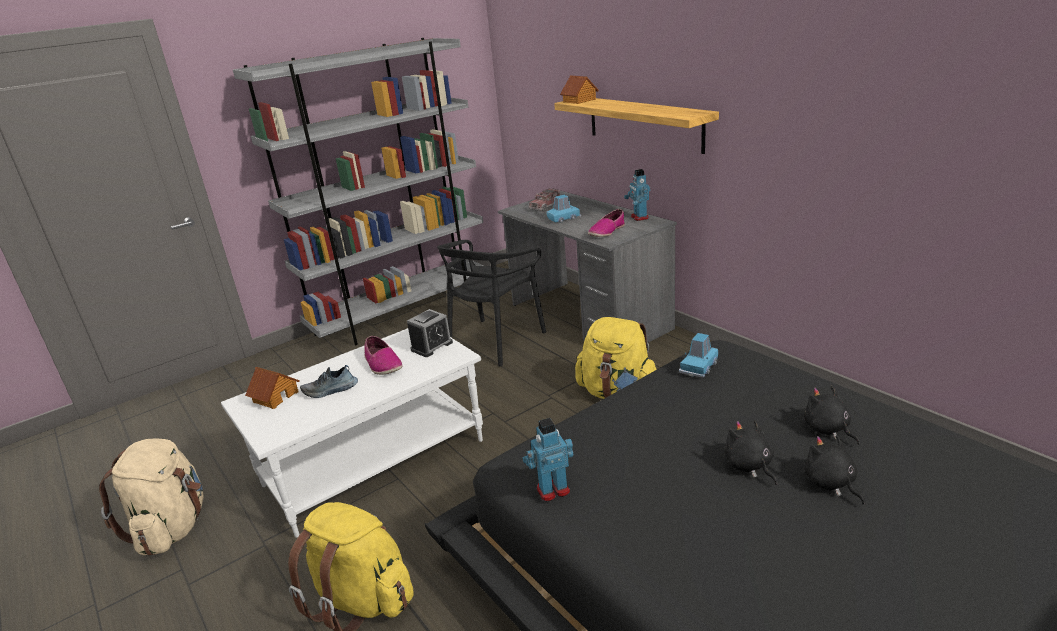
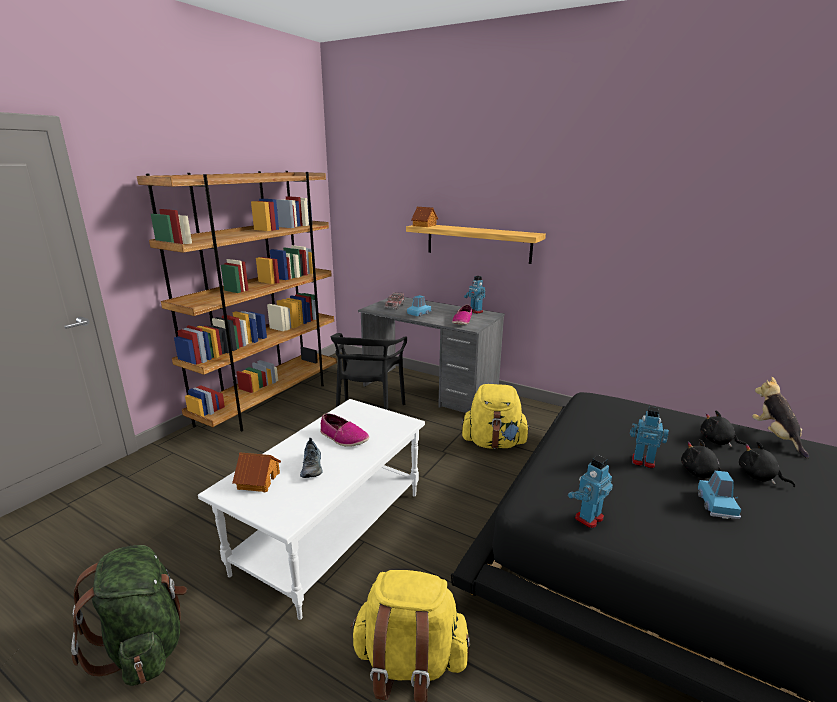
camera: 25 degrees left, 5 degrees down
beige backpack [99,439,204,556] -> green backpack [71,545,187,686]
grey bookcase [233,38,484,345] -> brown bookcase [137,171,337,431]
shoe [300,365,358,398] -> shoe turned 60 degrees counterclockwise [300,438,323,478]
alarm clock [407,309,453,357] -> none
blue toy car [679,333,718,377] -> blue toy car moved to [698,471,741,519]
none -> toy robot [630,407,669,468]
none -> plush toy [752,377,809,458]

